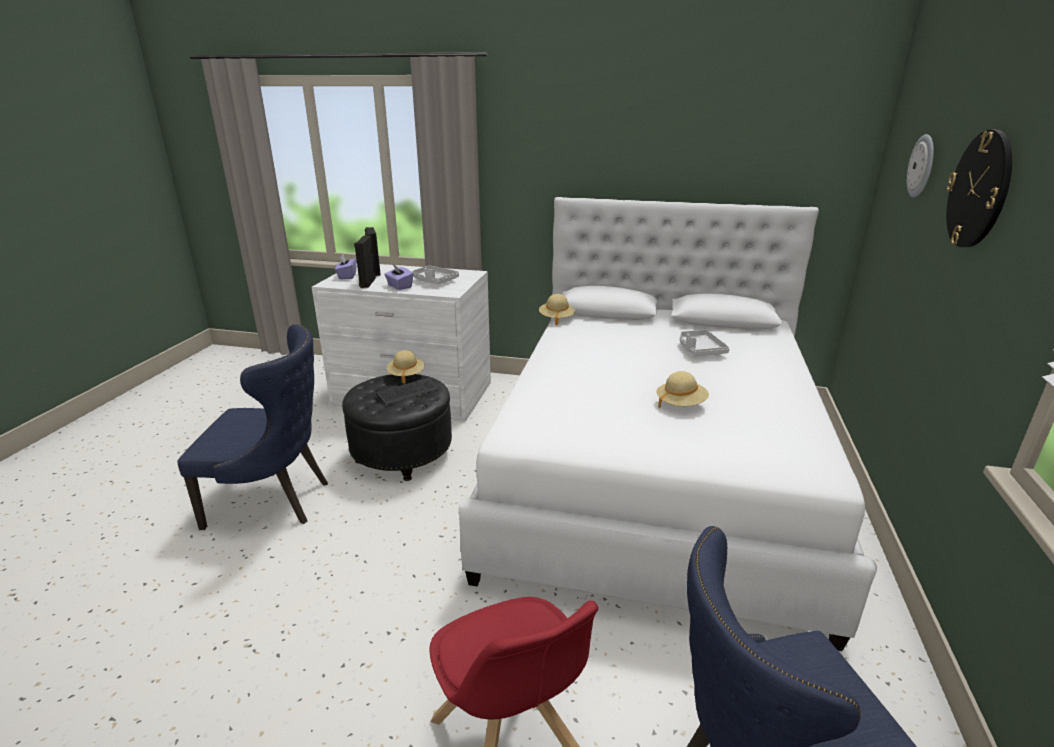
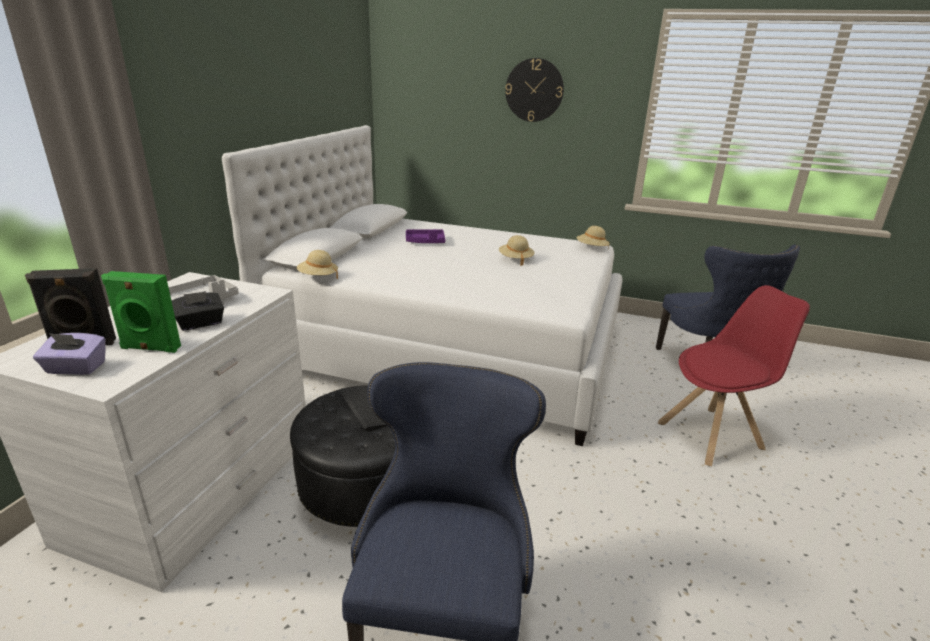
camera: 85 degrees left, 0 degrees up
black speaker [354,235,376,288] -> green speaker [101,271,181,353]
purple tissue box [384,265,413,290] -> black tissue box [172,291,224,331]
beige hat [386,350,425,384] -> beige hat moved to [576,226,610,249]
grey tray [680,330,730,356] -> purple tray [406,229,445,243]
wall clock [907,134,934,198] -> none

